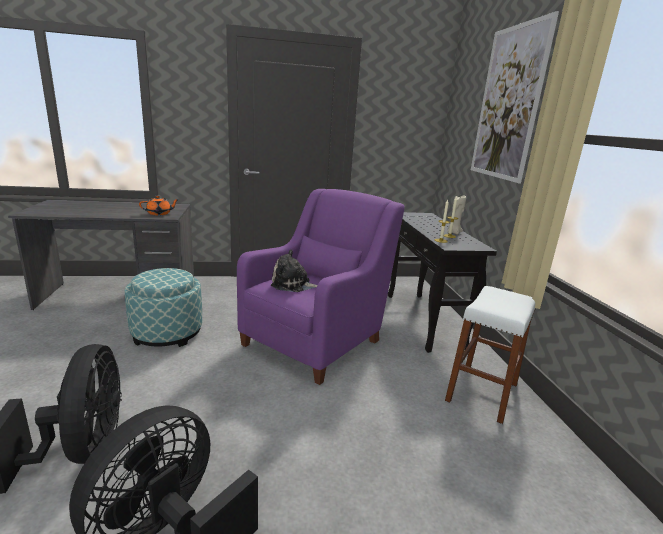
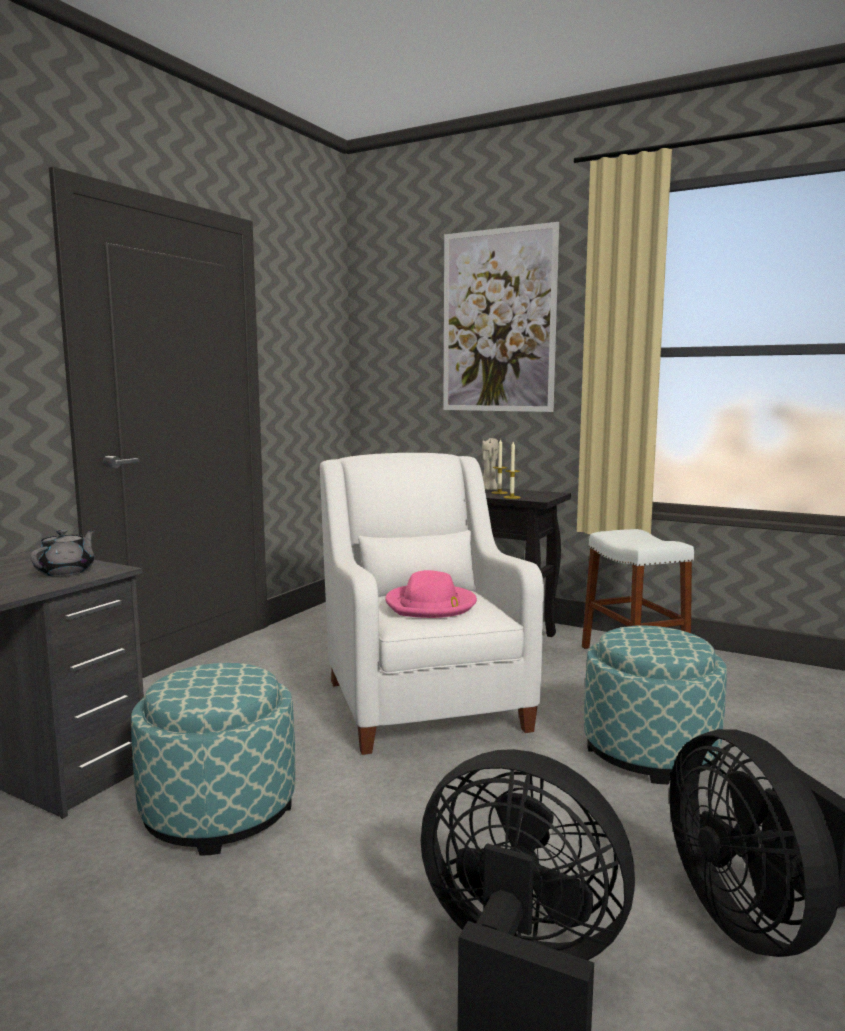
camera: 50 degrees left, 10 degrees down
orange teapot [139,196,179,215] -> grey teapot [30,529,95,576]
purple armchair [237,189,405,385] -> white armchair [320,453,544,755]
plush toy [271,250,317,292] -> pink hat [385,570,477,618]
none -> ottoman [584,625,727,784]

